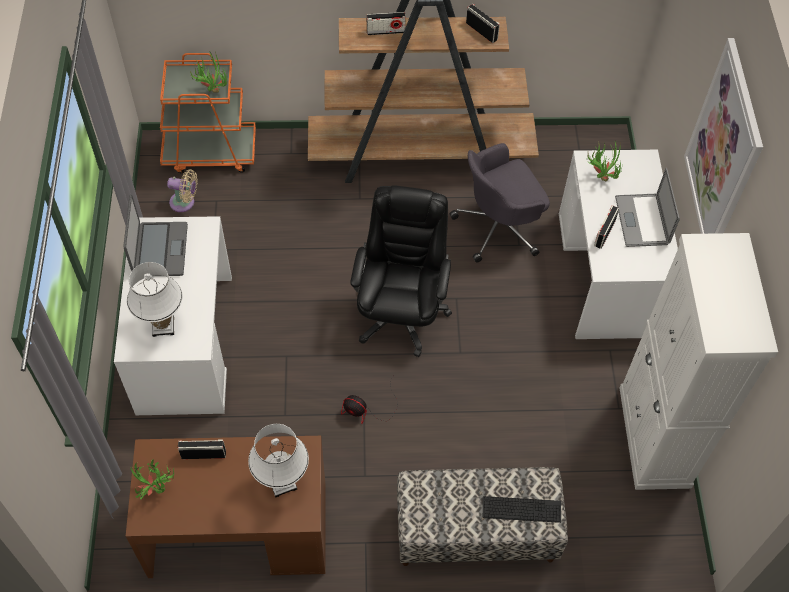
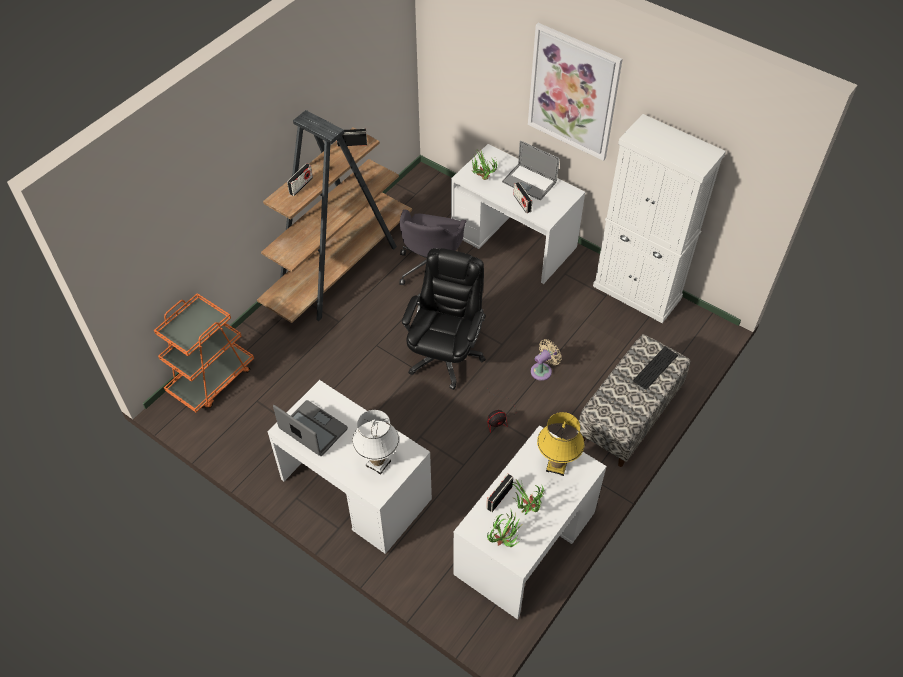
camera: 50 degrees left, 5 degrees down
brown desk [126,436,326,578] -> white desk [453,425,607,619]
beige fan [167,169,198,212] -> beige fan moved to [531,339,561,381]
potted plant [189,52,227,93] -> potted plant moved to [513,479,545,515]
white table lamp [248,424,309,498] -> yellow table lamp [537,412,585,476]
black office chair [350,185,452,357] -> black office chair turned 60 degrees clockwise [402,248,486,390]

